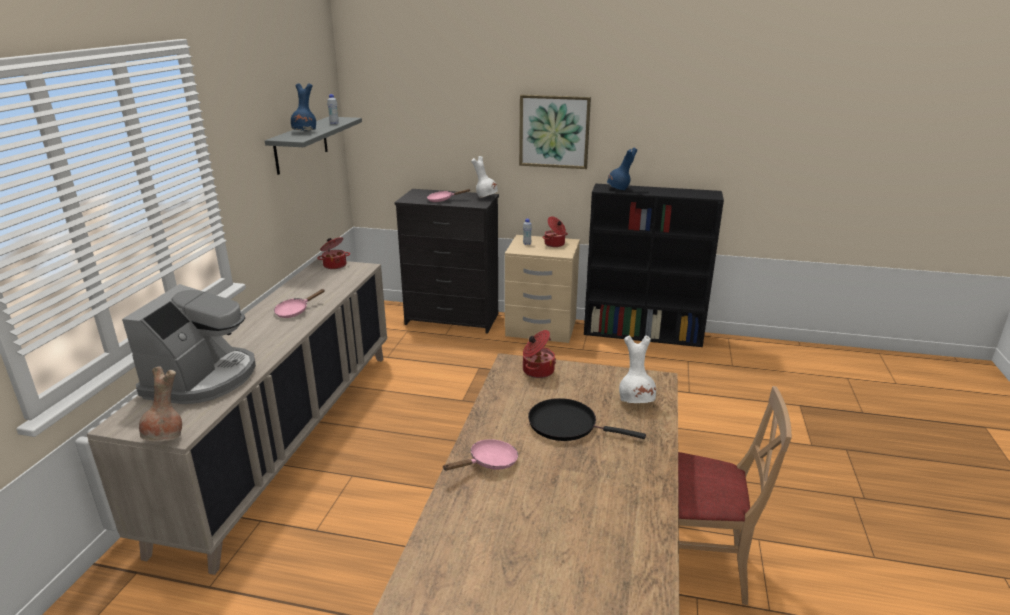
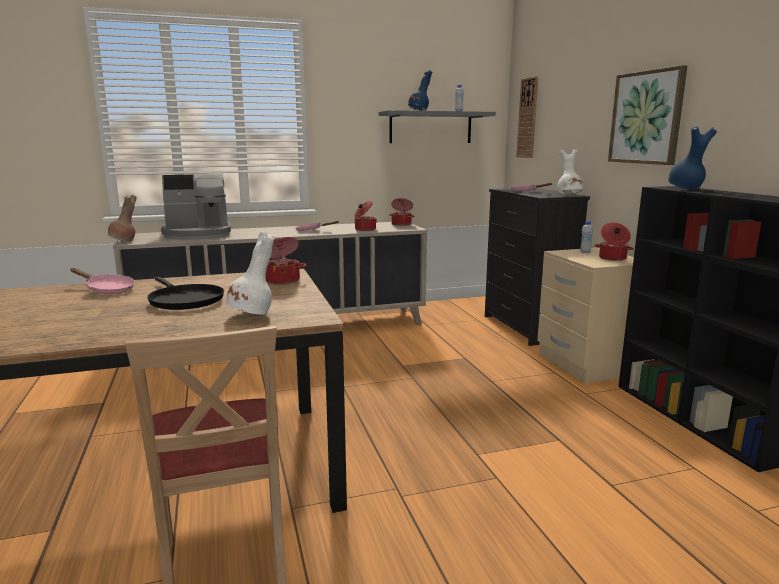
camera: 60 degrees right, 10 degrees down
black frying pan [528,398,646,441] -> black frying pan turned 150 degrees clockwise [147,277,224,310]
none -> cooking pot [354,201,377,231]
none -> wall clock [517,77,538,158]

